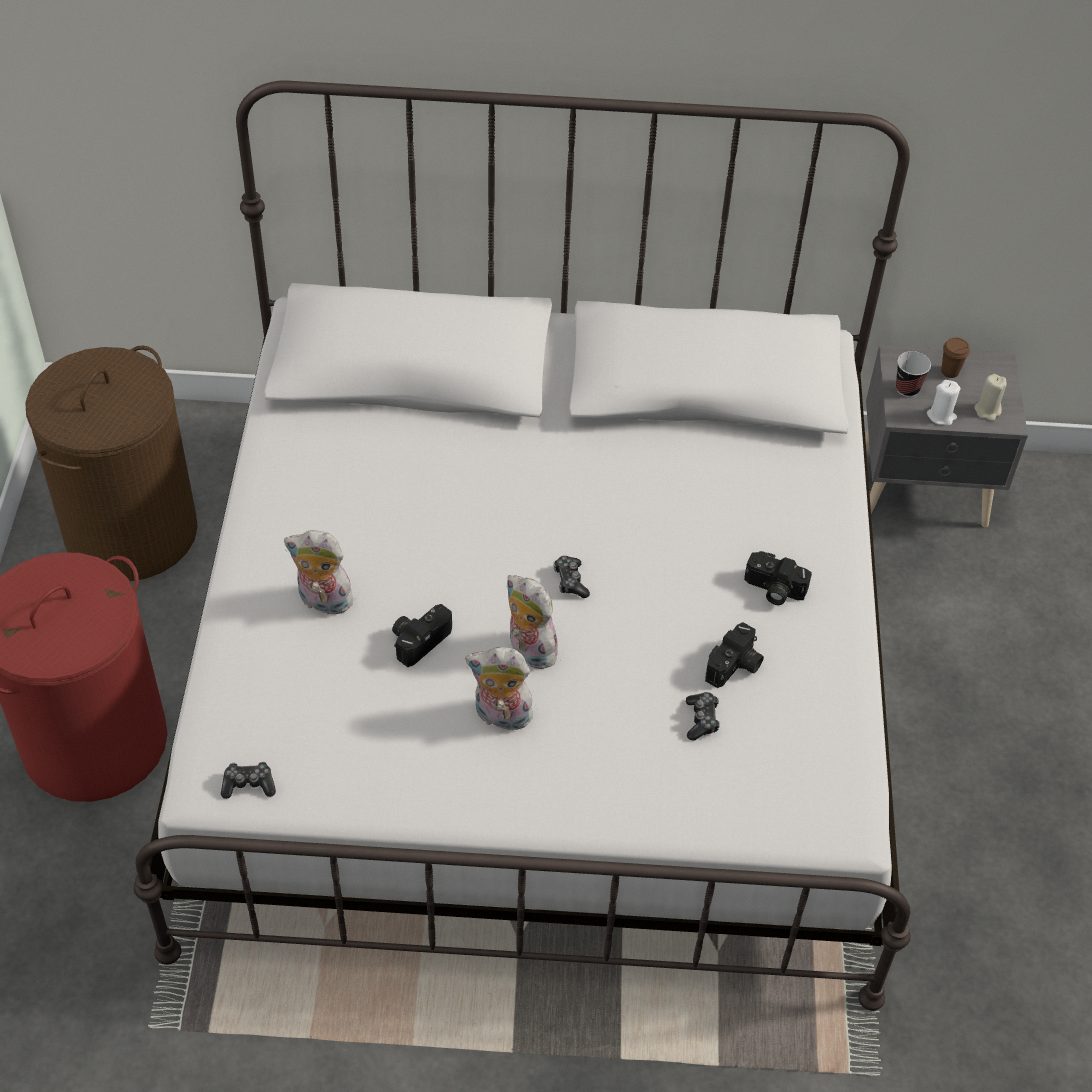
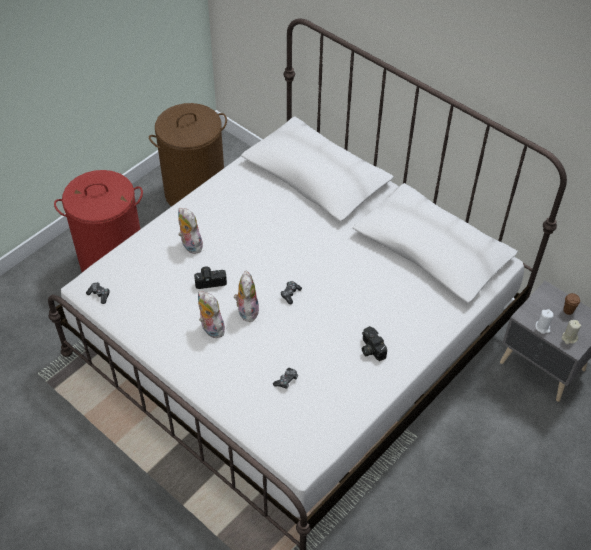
camera: 40 degrees right, 0 degrees up
camera [705,622,764,688] -> none
cup [896,351,931,397] -> none

